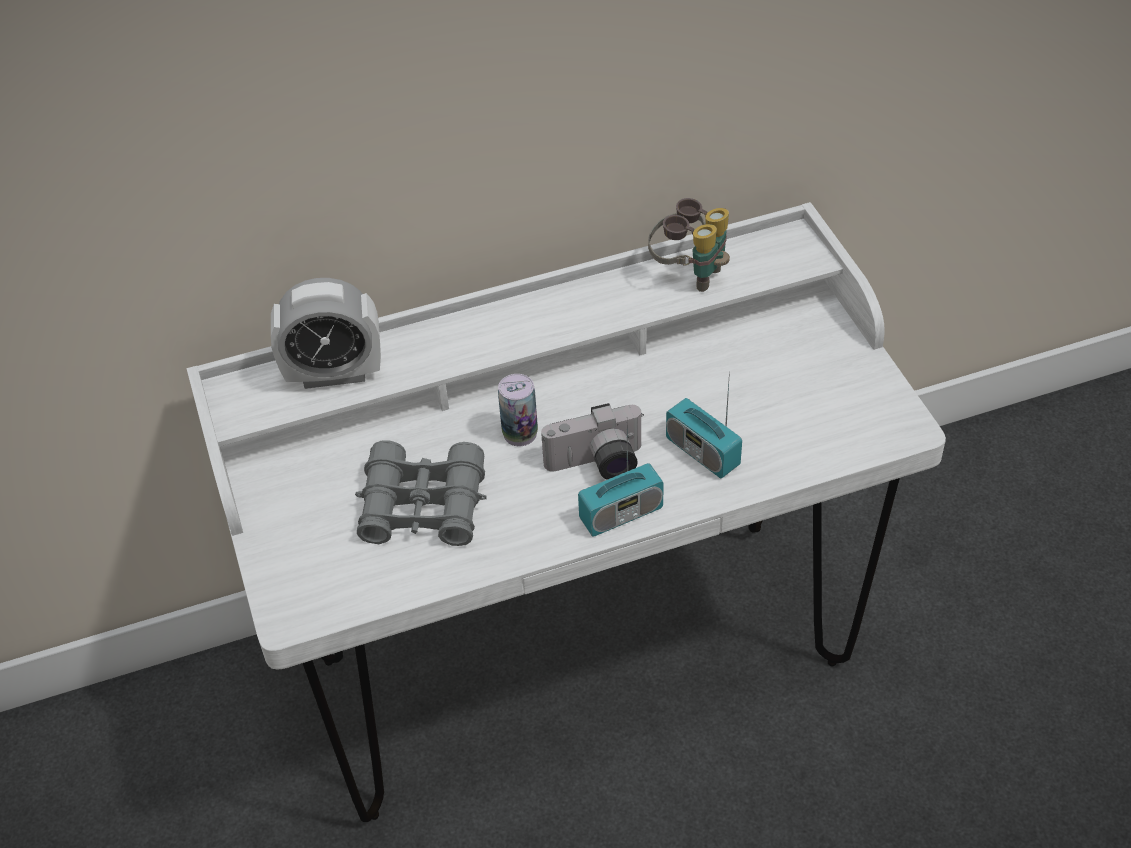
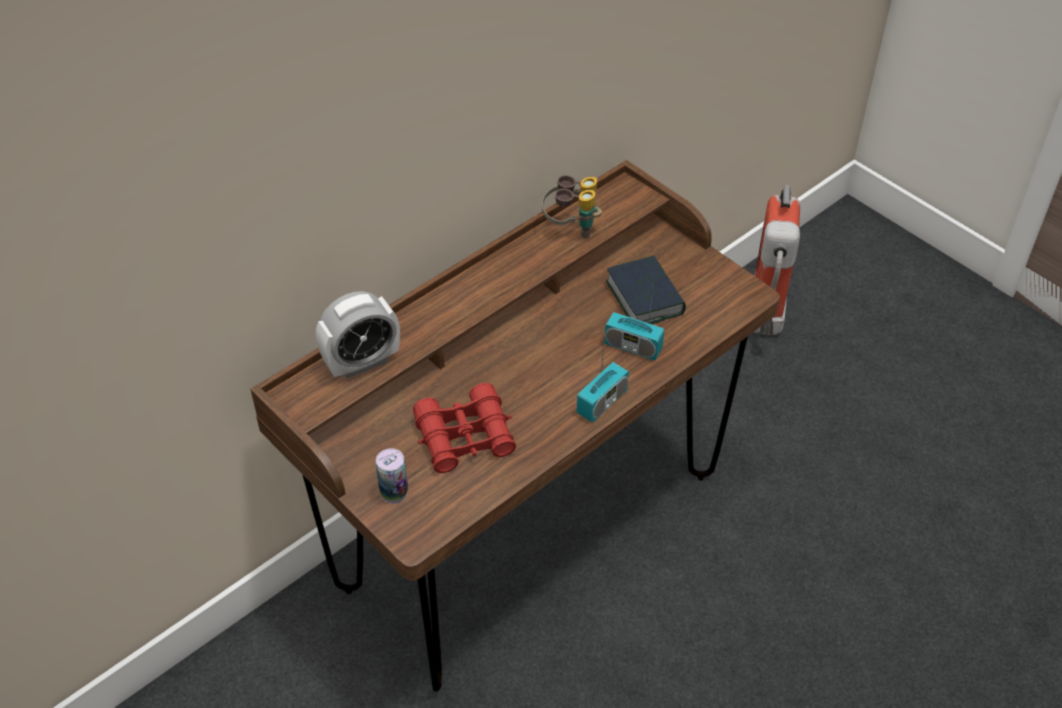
camera: 25 degrees left, 0 degrees up
white desk [187,202,946,822] -> brown desk [250,160,780,692]
grey binoculars [355,440,486,546] -> red binoculars [413,383,516,473]
can [498,374,538,446] -> can moved to [376,448,408,504]
camera [541,403,644,480] -> none
none -> book [606,256,686,324]
none -> fire extinguisher [753,184,800,335]

